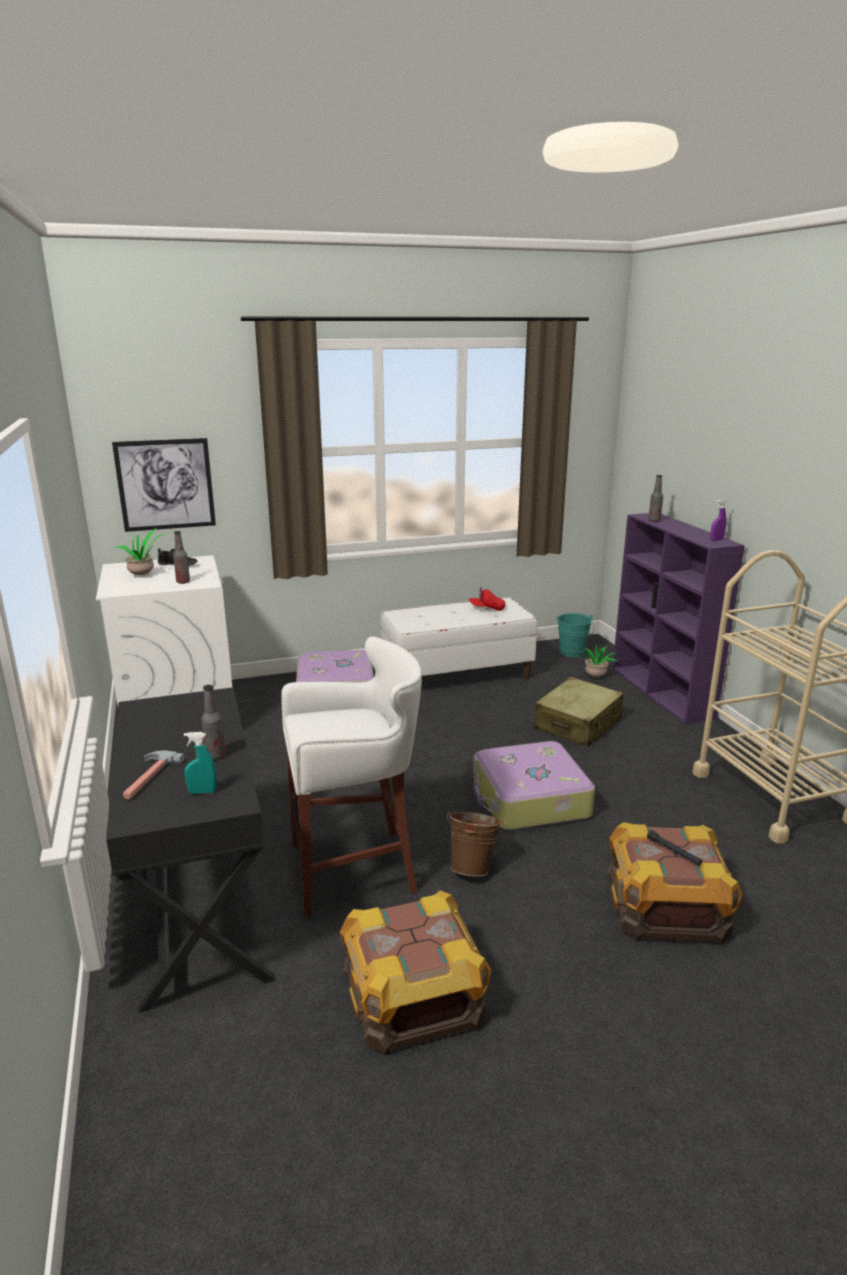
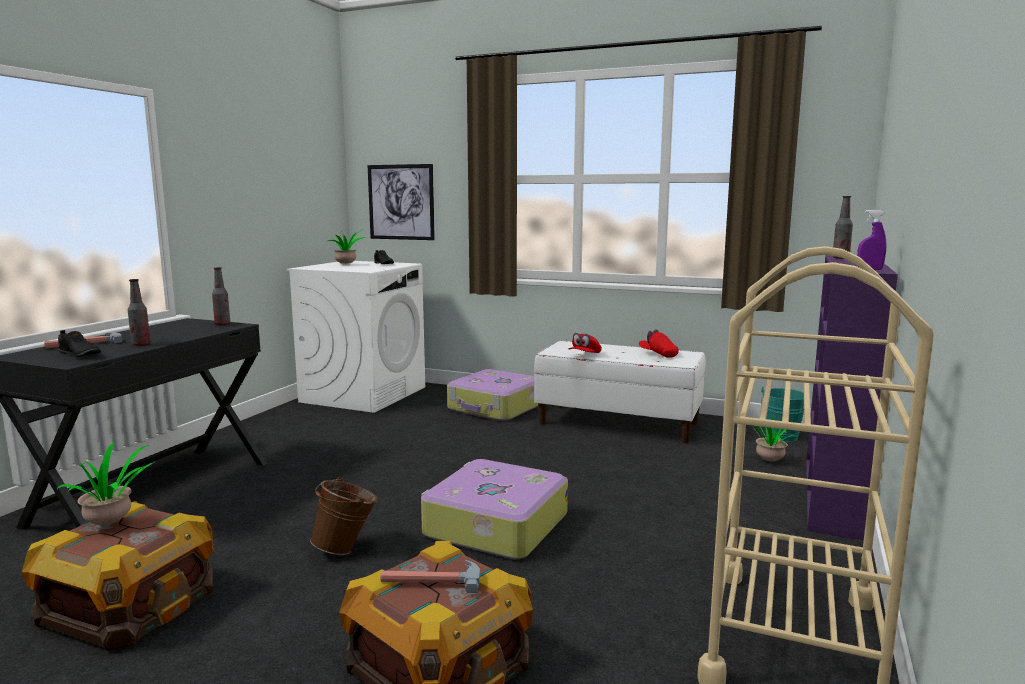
camera: 40 degrees right, 10 degrees down
bottle [173,531,190,584] -> bottle moved to [212,267,230,325]
turquoise spray bottle [184,732,217,794] -> black shoe [58,330,101,357]
white stool [281,636,422,918] -> none
beige suitcase [534,677,624,747] -> none
black flashlight [647,830,702,865] -> hammer [380,560,481,593]
none -> potted plant [57,440,156,525]
none -> red cap [569,333,602,353]

